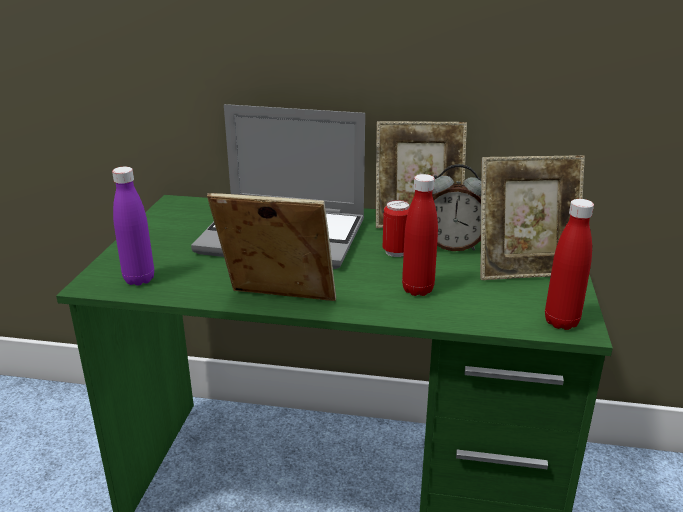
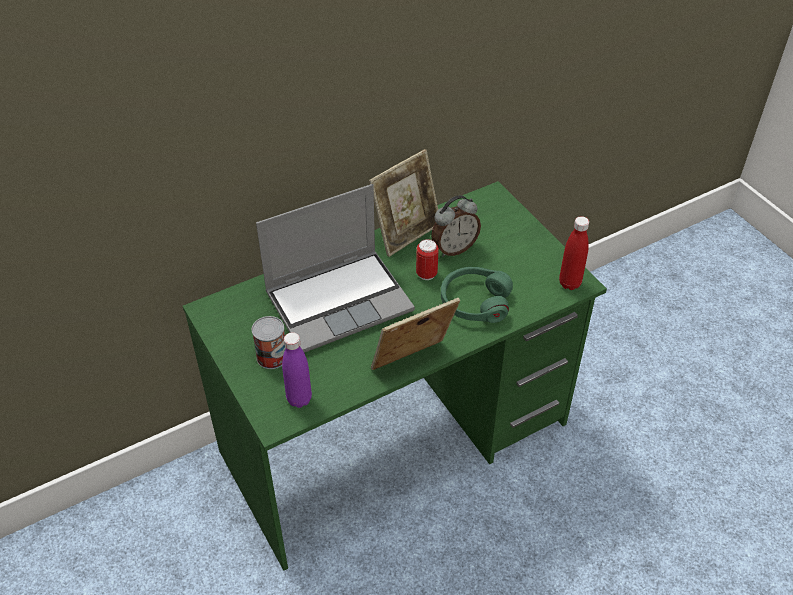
camera: 40 degrees left, 20 degrees up
red bottle [402,174,438,296] -> green headphones [441,267,513,323]
picture frame [480,155,585,280] -> none
none -> can [252,316,286,369]

